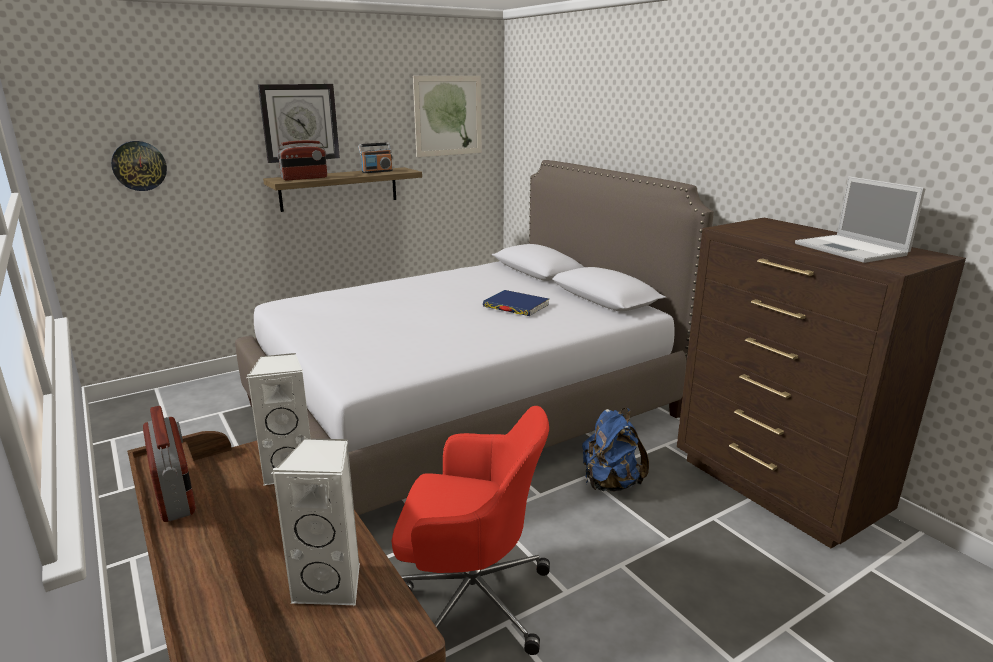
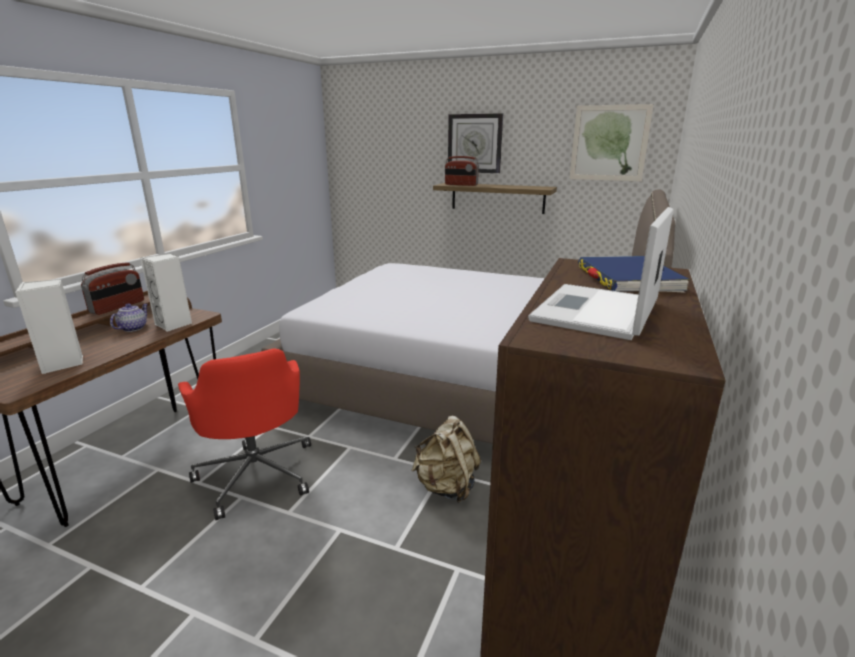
camera: 55 degrees right, 0 degrees up
wall clock [111,141,167,191] -> none
radio [358,142,393,173] -> none
blue book [483,290,549,316] -> blue book moved to [578,256,691,293]
blue backpack [582,408,649,491] -> beige backpack [411,415,481,503]
none -> teapot [110,304,148,332]

